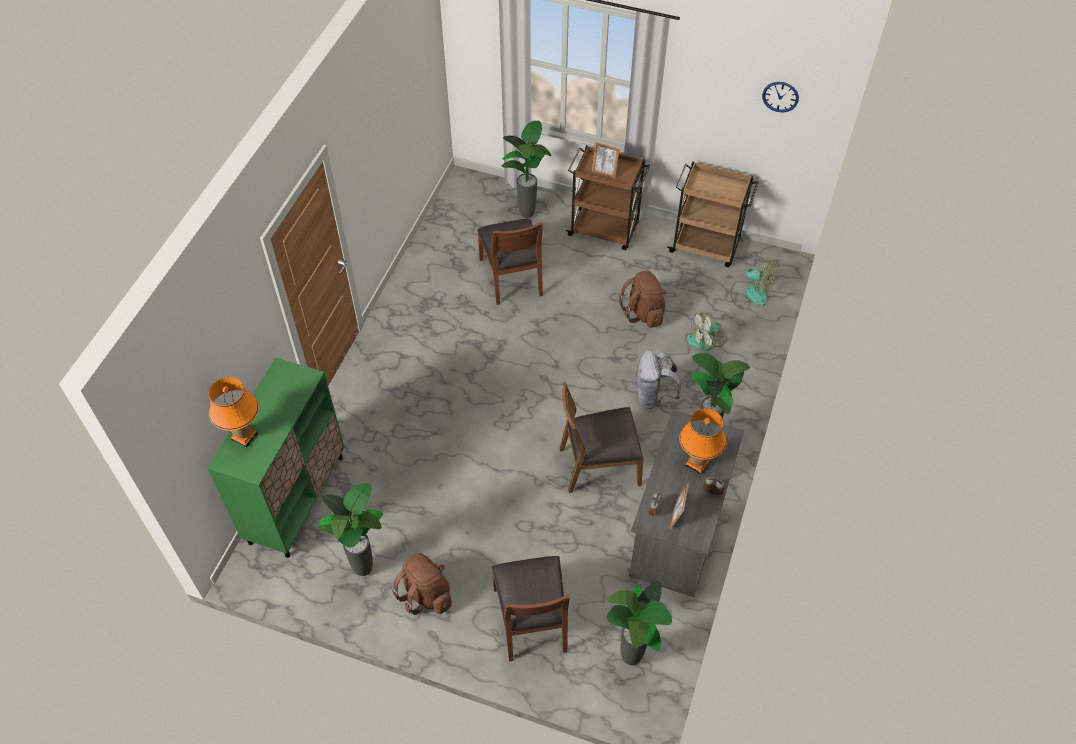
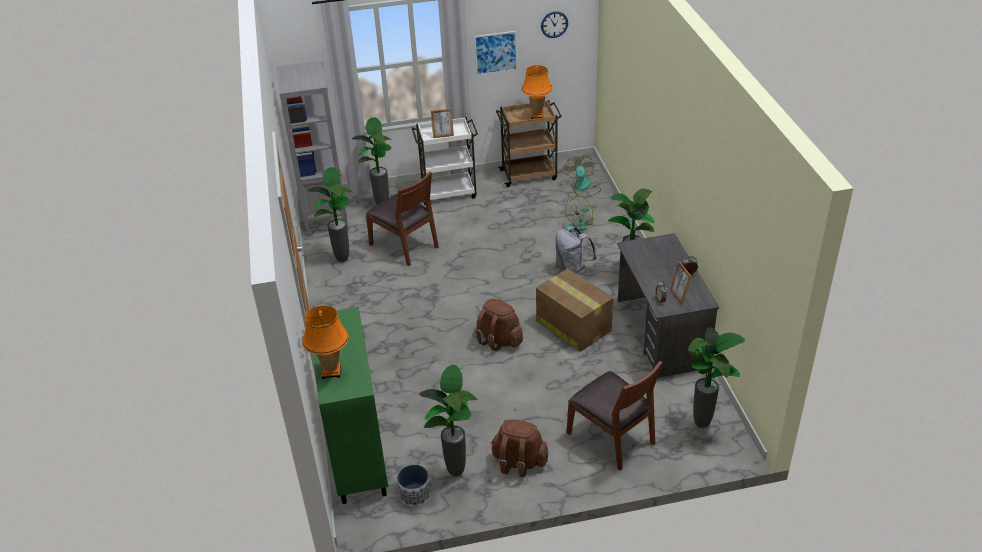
camera: 30 degrees left, 15 degrees down
brown chair [560,382,644,493] -> cardboard box [536,268,613,352]
brown cart [566,145,650,250] -> white cart [412,117,478,206]
brown backpack [619,271,667,328] -> brown backpack moved to [475,298,523,351]
orange table lamp [679,409,727,475] -> orange table lamp moved to [522,65,552,119]
fan [731,258,774,307] -> fan turned 90 degrees counterclockwise [564,155,602,197]
none -> grey bookcase [277,61,348,236]
none -> potted plant [307,167,353,262]
none -> planter [397,465,431,507]
none -> picture [474,31,517,76]

